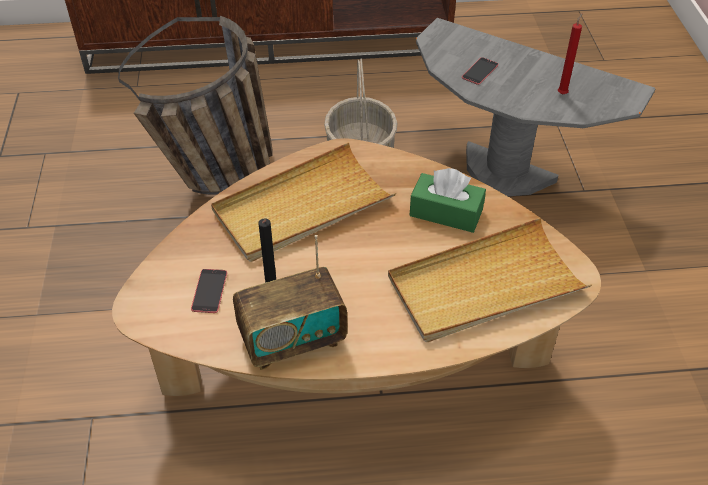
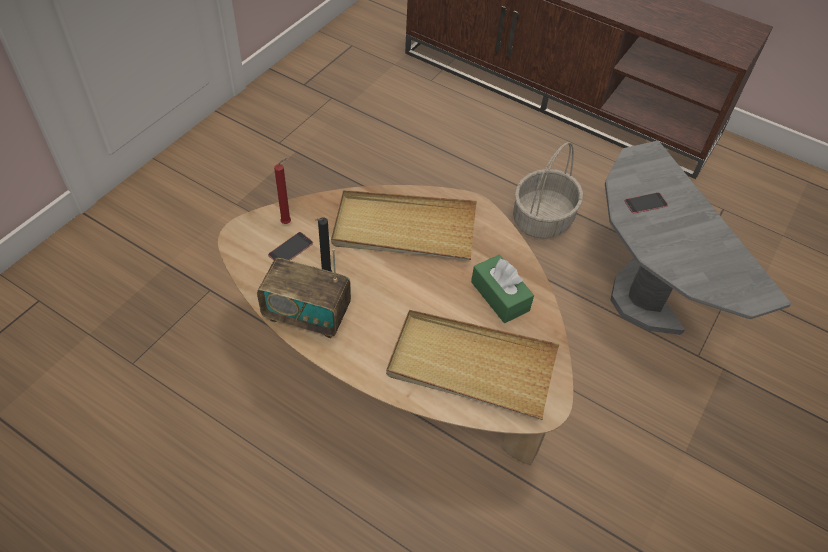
camera: 35 degrees right, 5 degrees up
basket [118,16,272,195] -> none
red candle [558,13,583,95] -> red candle moved to [274,158,291,224]

